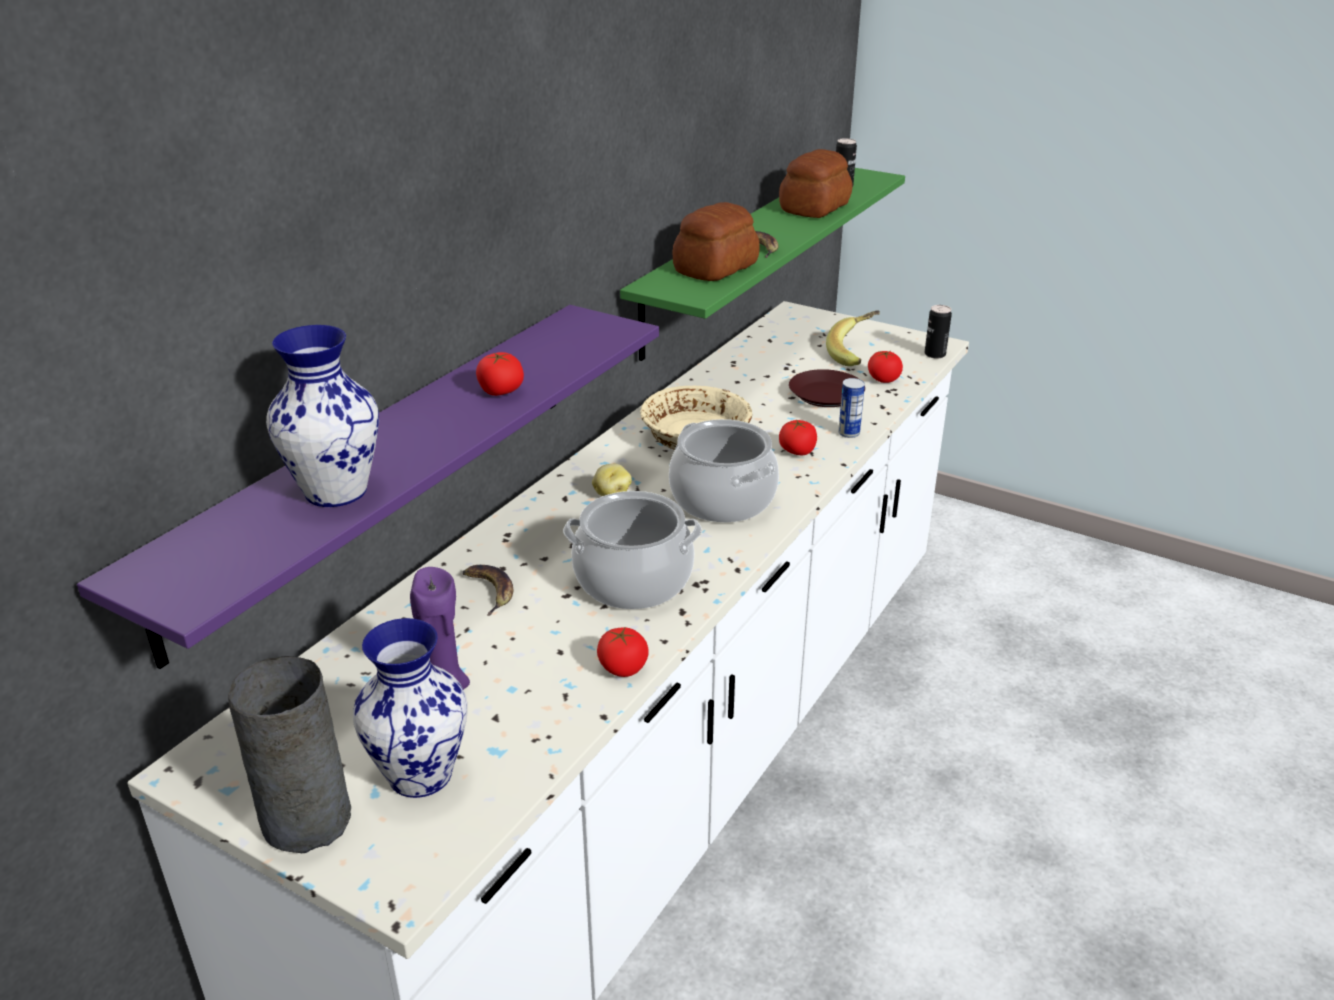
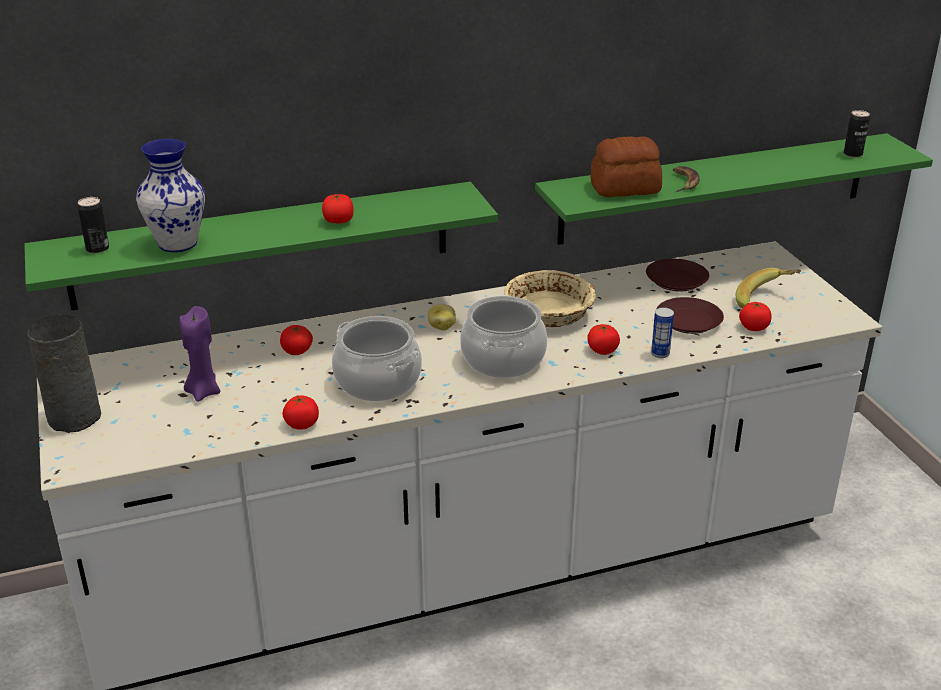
camera: 40 degrees right, 0 degrees up
purple shelf [77,305,659,669] -> green shelf [24,182,498,311]
vase [353,618,468,798] -> none
banana [462,565,513,616] -> tomato [280,325,313,355]
bread [779,149,852,218] -> none
can [924,305,952,359] -> can moved to [78,197,109,253]
none -> brown plate [646,259,709,291]

